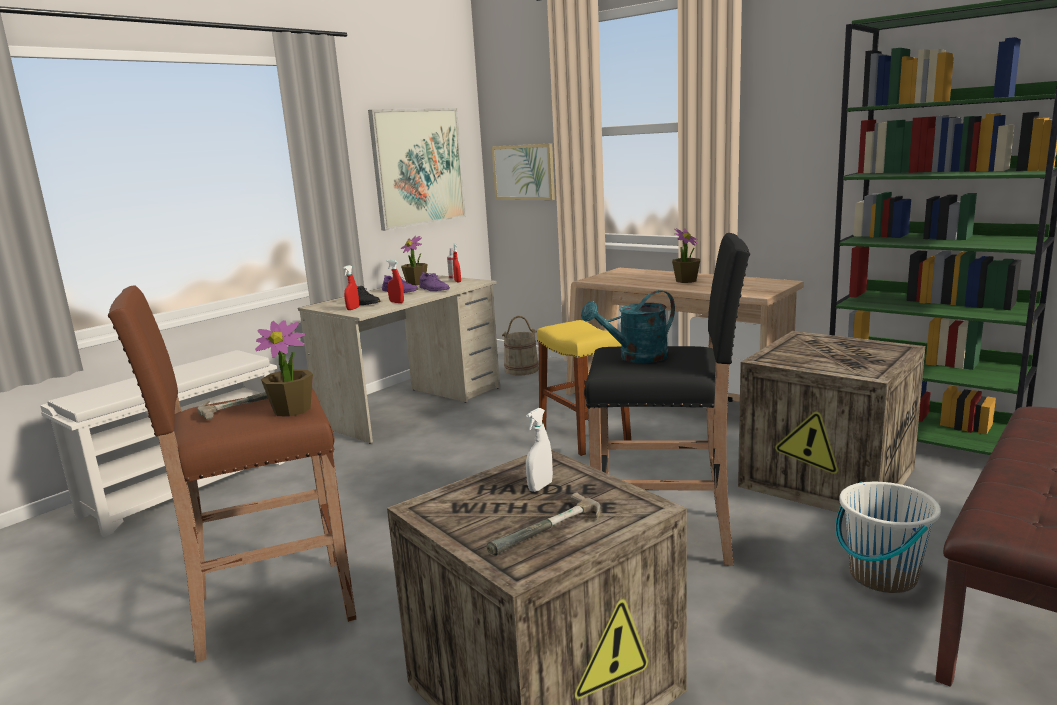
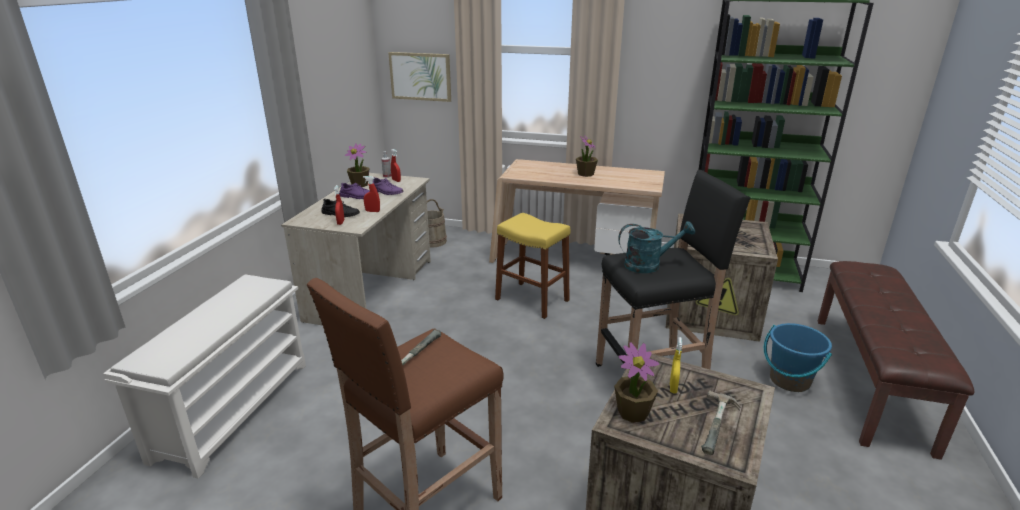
camera: 25 degrees left, 10 degrees up
potted plant [255,320,313,417] -> potted plant moved to [614,343,659,423]
picture [368,108,466,231] -> none
white spray bottle [526,408,553,492] -> yellow spray bottle [670,337,682,394]
turquoise watering can [581,290,675,363] -> turquoise watering can turned 135 degrees counterclockwise [618,221,695,273]
white bucket [836,481,941,593] -> blue bucket [764,323,832,392]

